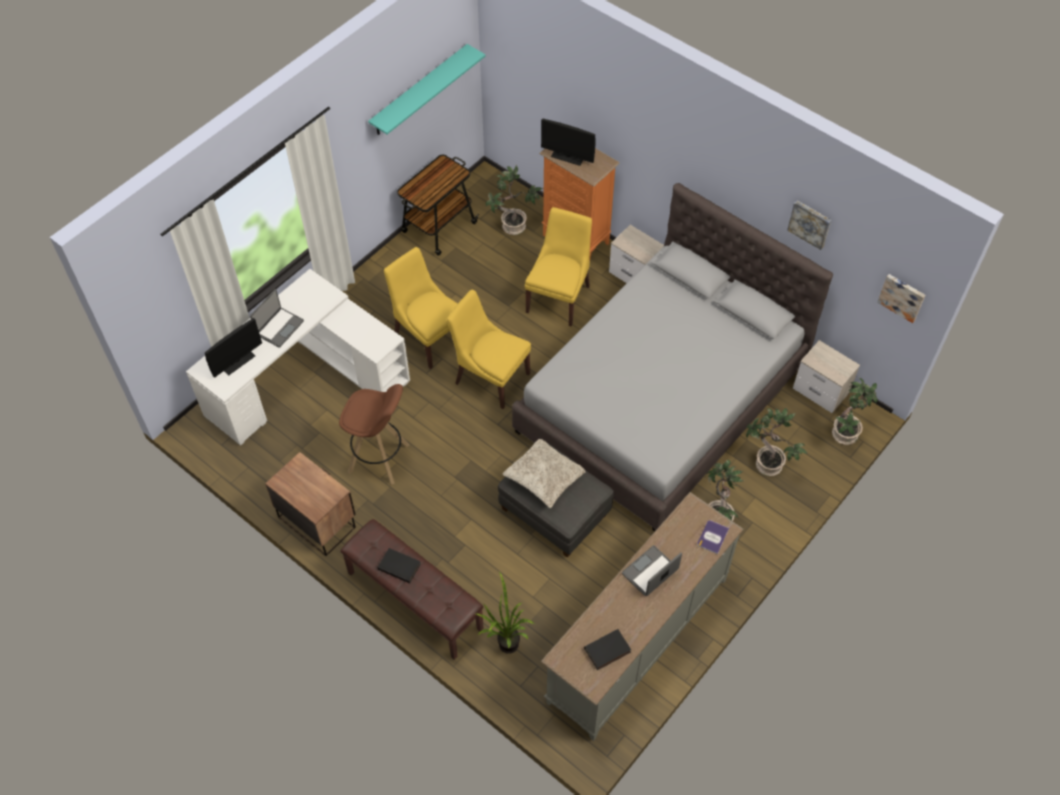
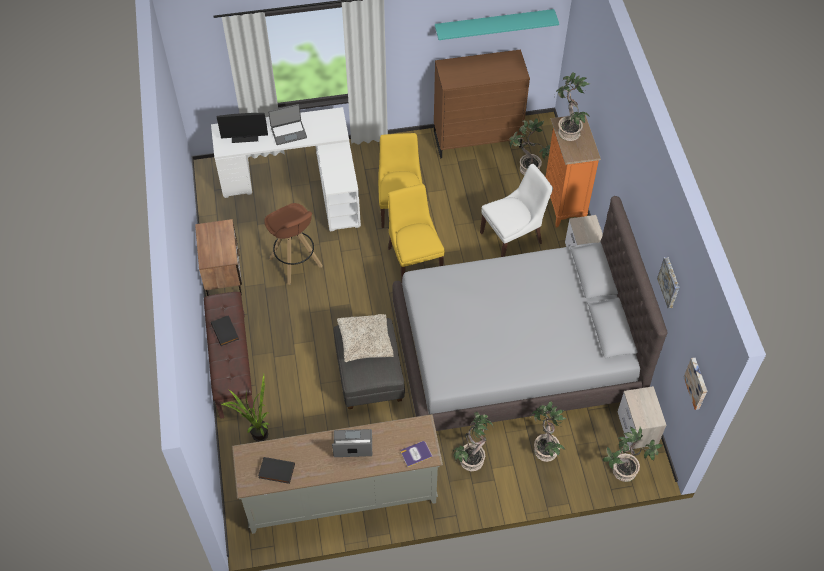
camera: 40 degrees right, 0 degrees up
cart [397,155,479,256] -> brown dresser [434,49,530,158]
yellow chair [525,207,592,327] -> white chair [480,164,553,257]
monitor [541,118,596,166] -> potted plant [554,72,590,141]

